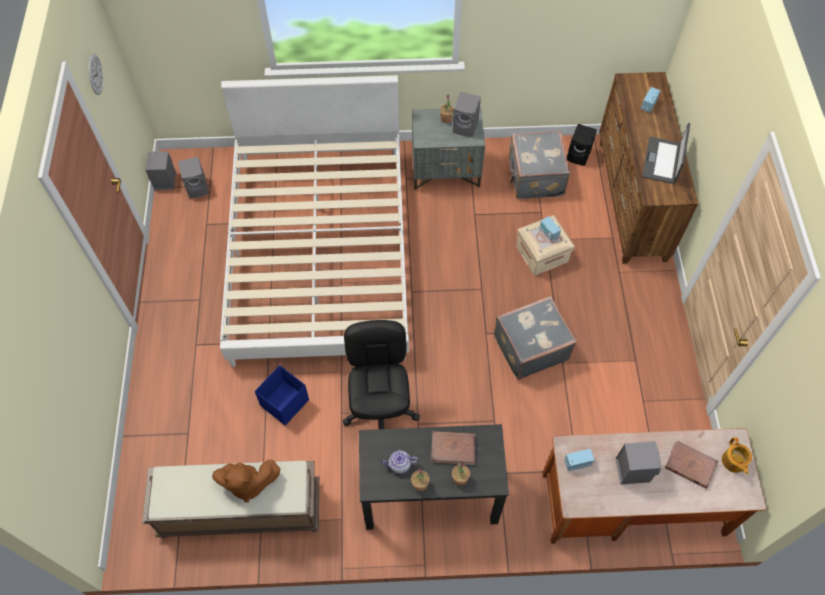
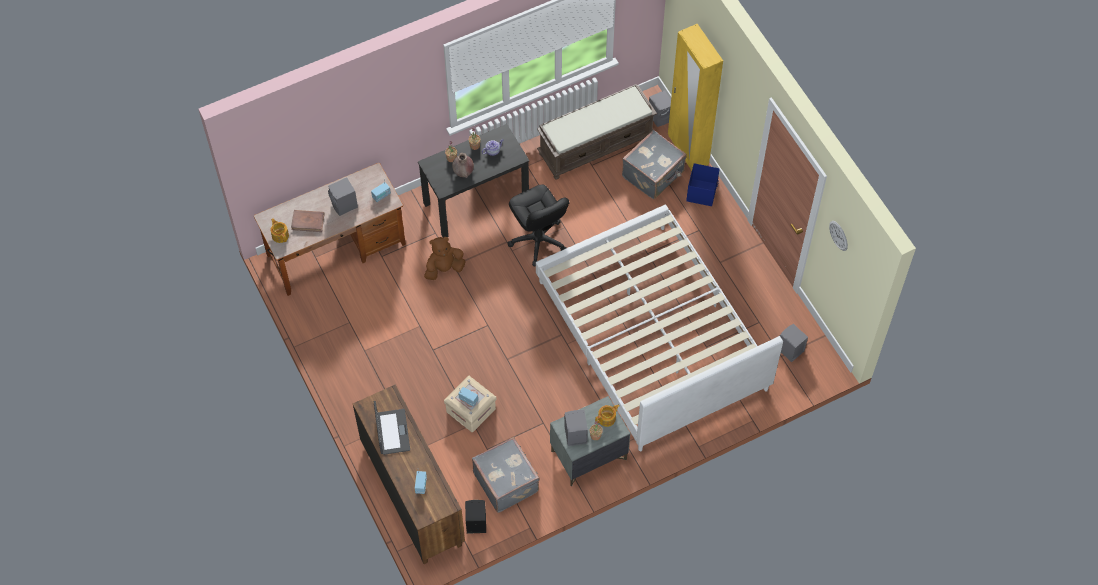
camera: 155 degrees right, 0 degrees up
grey speaker [145,151,176,190] -> grey speaker moved to [649,90,671,127]
brown plush toy [212,460,281,503] -> brown plush toy moved to [424,237,466,280]
blue storage box [255,365,309,426] -> blue storage box moved to [686,163,720,206]
brown book [431,431,476,465] -> brown vase [452,153,474,178]
grey suitcase [494,296,577,380] -> grey suitcase moved to [622,130,687,199]
none -> teapot [595,405,619,427]
none -> yellow wardrobe [668,24,723,171]

